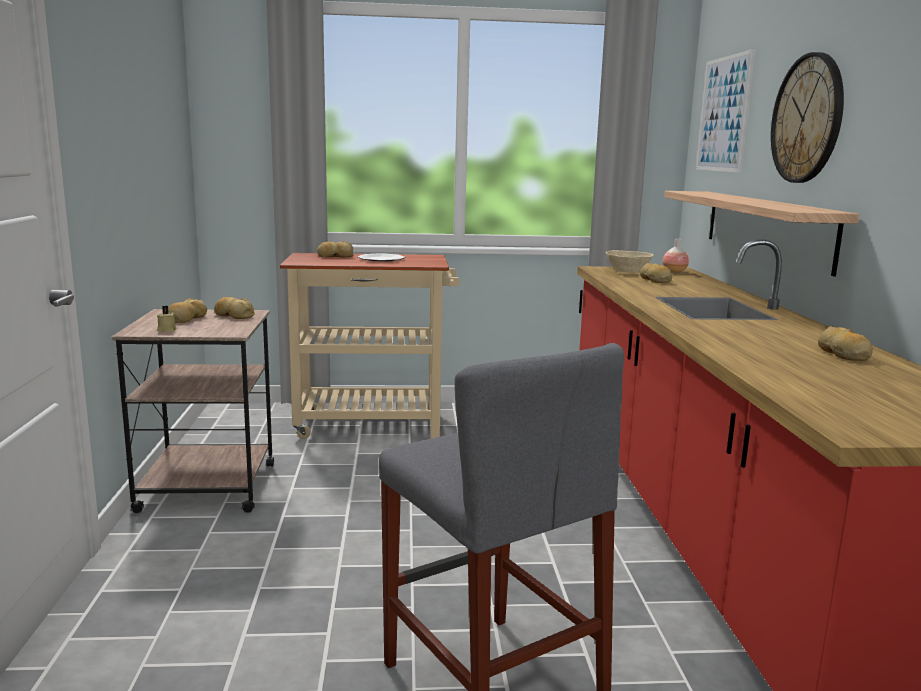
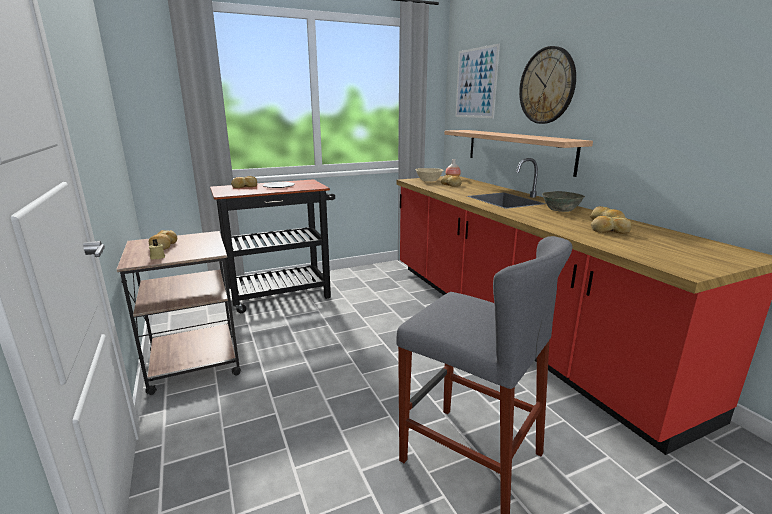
camera: 20 degrees left, 5 degrees up
bread [214,297,255,319] -> bread moved to [591,216,632,234]
beige cart [280,253,460,439] -> black cart [210,179,335,313]
none -> grey bowl [542,191,585,212]

